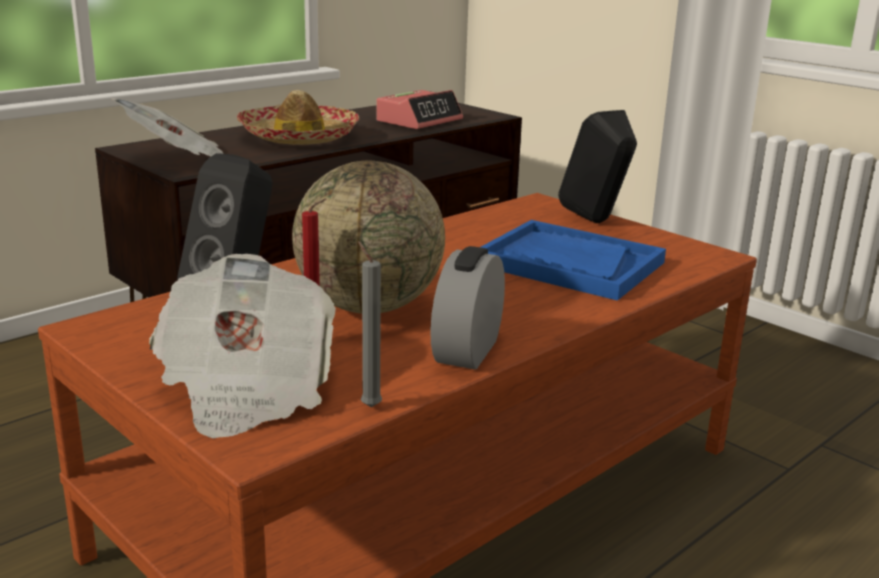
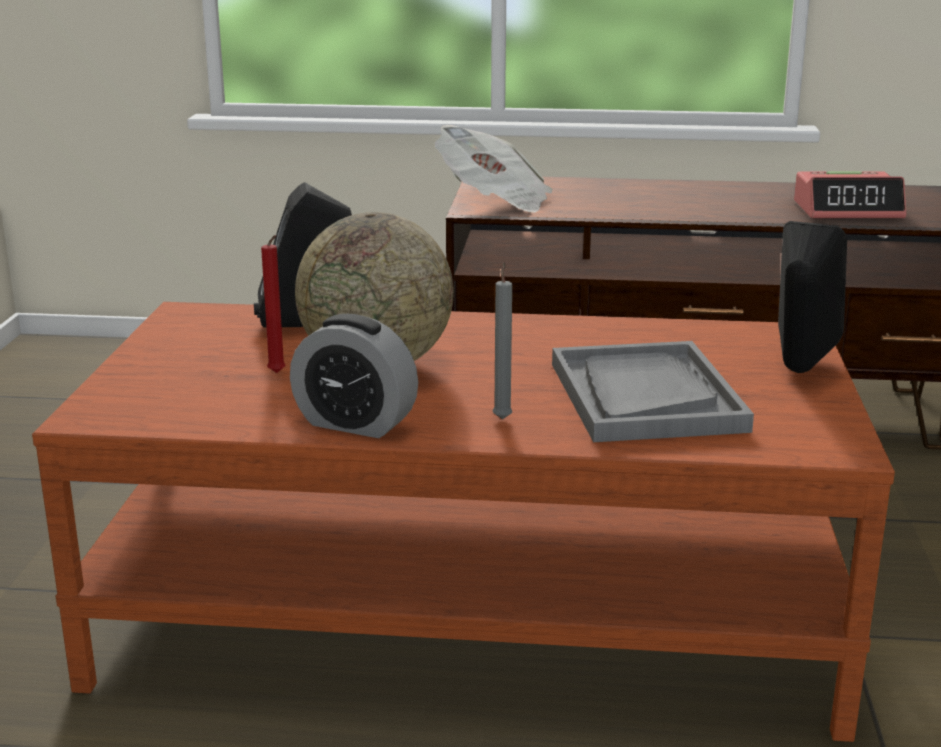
camera: 50 degrees right, 0 degrees up
newspaper [149,254,336,438] -> none
hat [237,90,360,145] -> none
grey candle [358,241,382,407] -> grey candle moved to [493,262,512,419]
alarm clock [430,246,505,370] -> alarm clock turned 135 degrees counterclockwise [290,314,418,438]
blue tray [481,220,666,301] -> grey tray [552,341,754,442]

